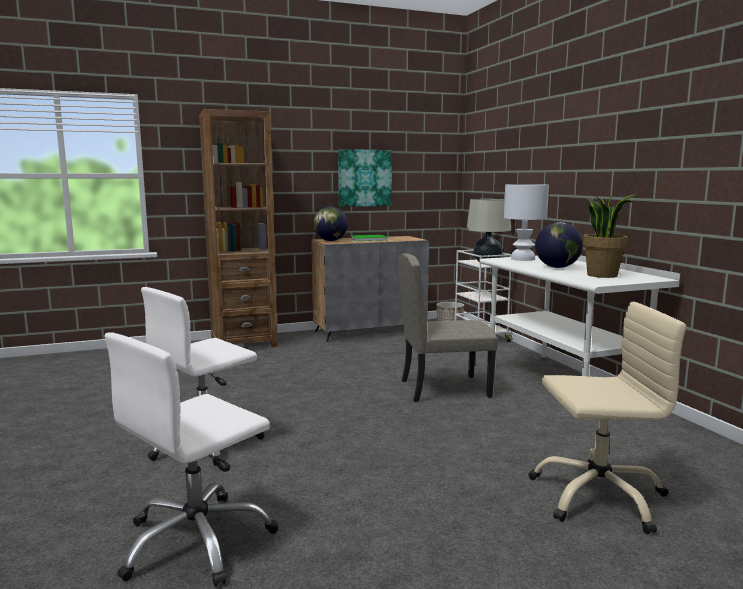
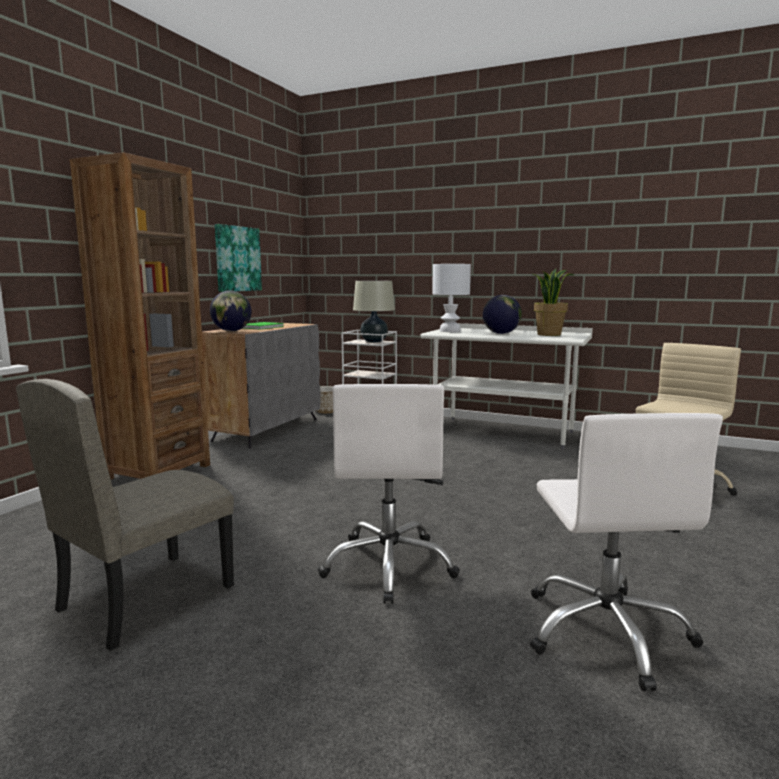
camera: 45 degrees left, 0 degrees up
beige chair [398,253,498,402] -> beige chair moved to [16,379,234,651]

